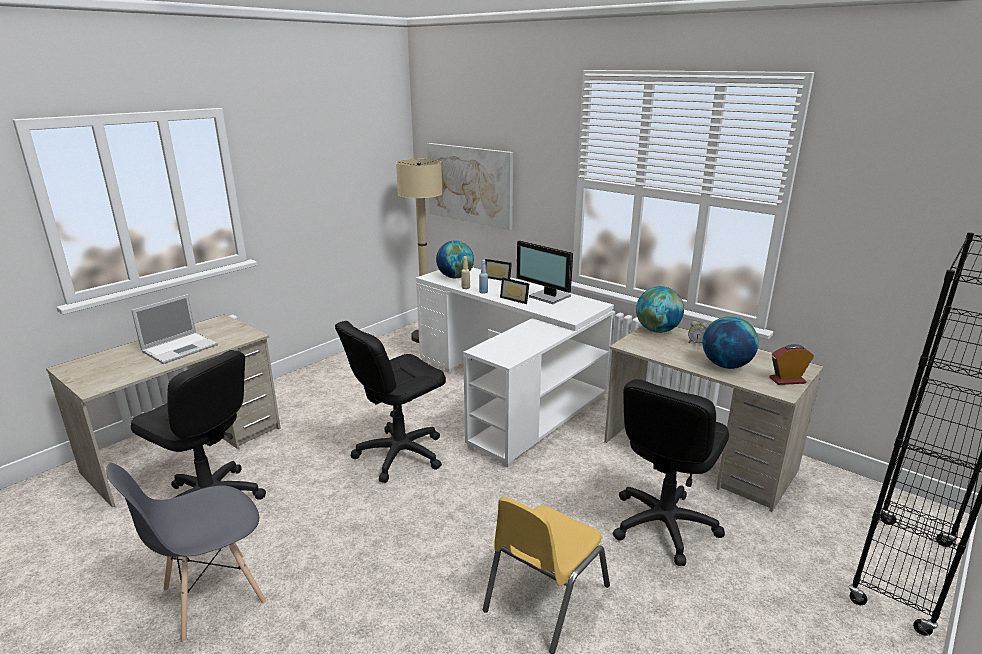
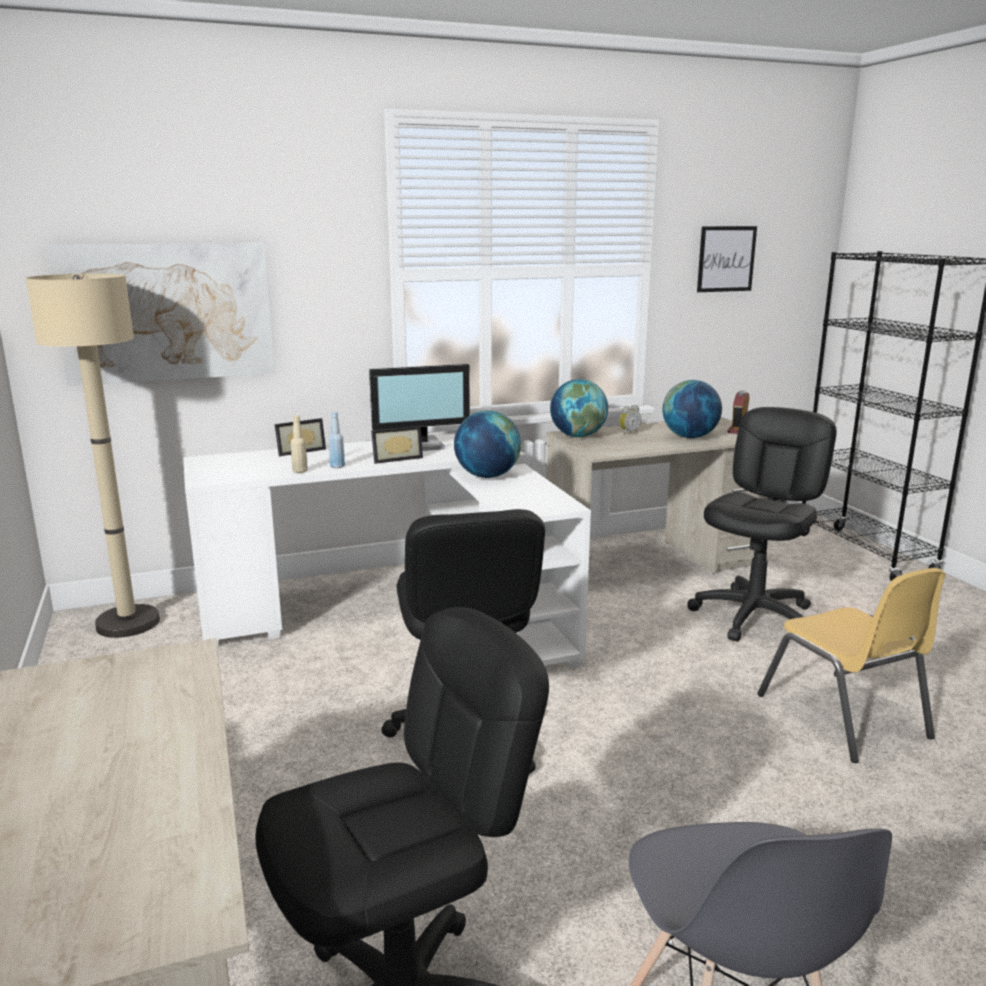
camera: 60 degrees left, 5 degrees down
laptop [131,294,218,364] -> none
globe [436,240,474,278] -> globe moved to [454,411,521,478]
black office chair [612,379,729,566] -> black office chair turned 120 degrees counterclockwise [687,407,837,642]
none -> picture [697,226,757,292]

